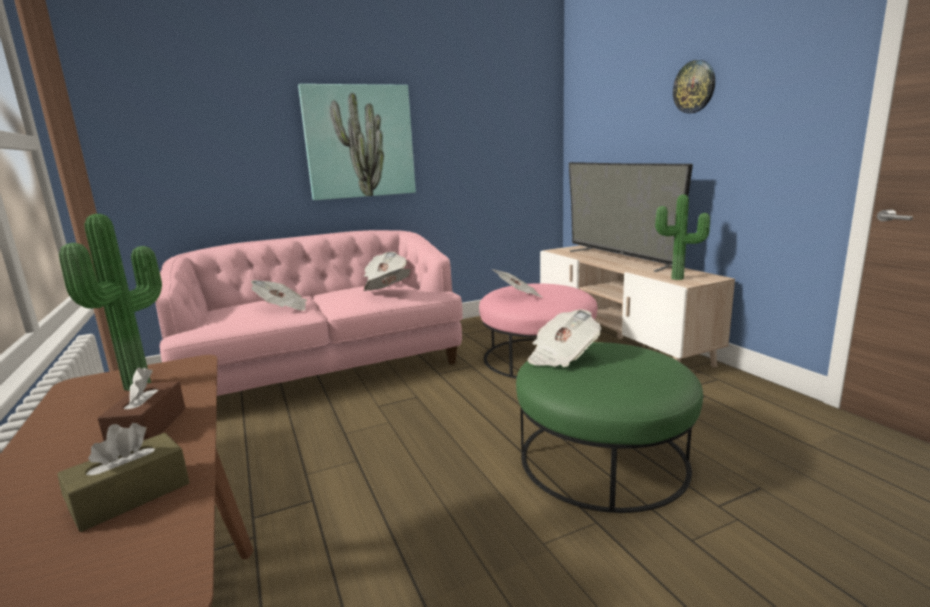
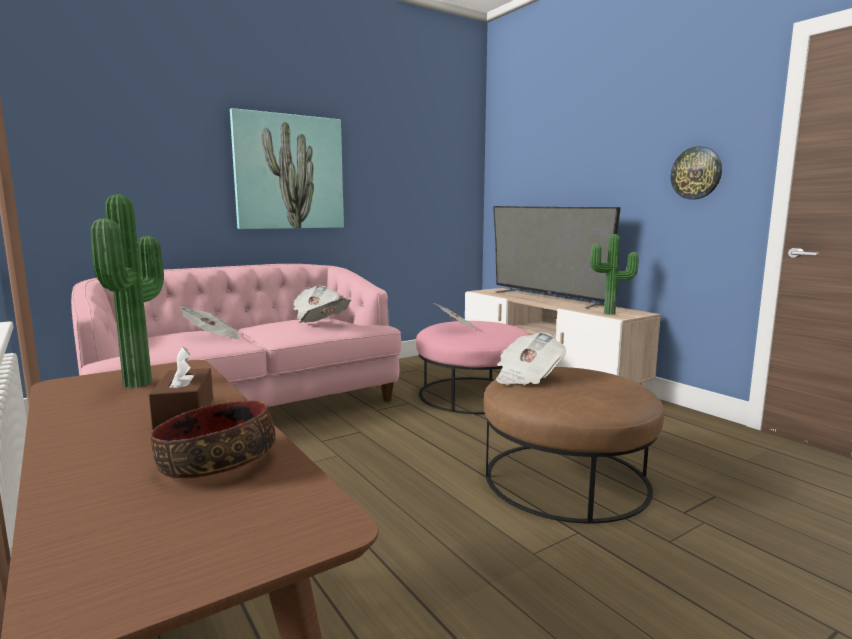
camera: 10 degrees left, 5 degrees down
brown tissue box [57,423,190,532] -> bowl [151,400,276,479]
green ottoman [516,342,703,513] -> brown ottoman [484,367,664,523]
wall clock [673,60,715,113] -> wall clock moved to [671,146,722,199]

